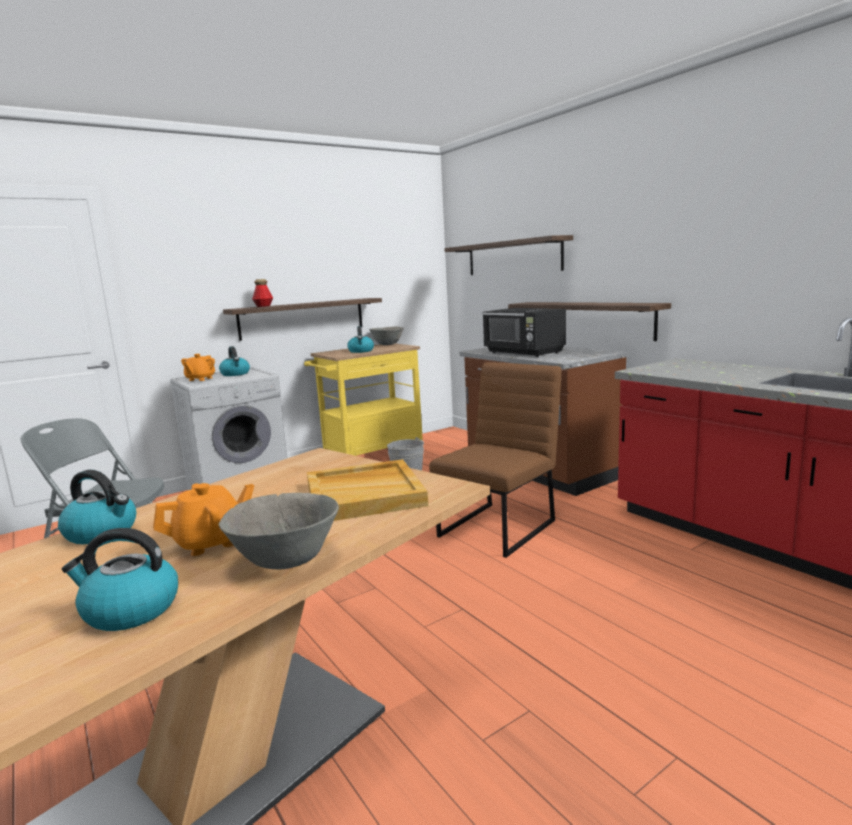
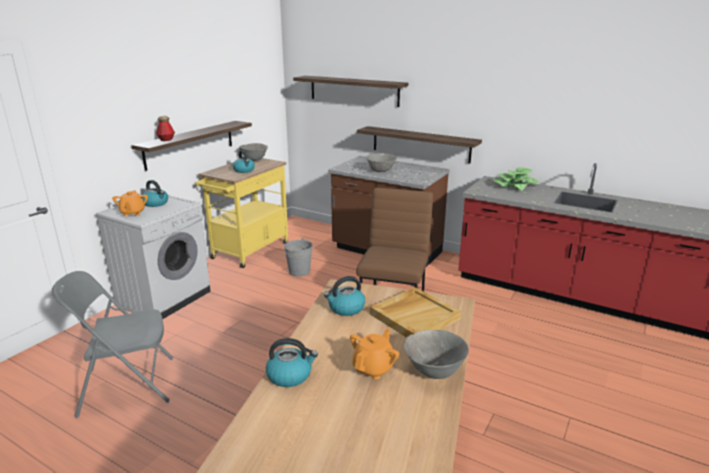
camera: 25 degrees left, 10 degrees up
kettle [62,528,178,631] -> kettle moved to [324,276,365,316]
black microwave [482,308,566,357] -> grey bowl [366,153,397,172]
none -> potted plant [491,167,541,190]

